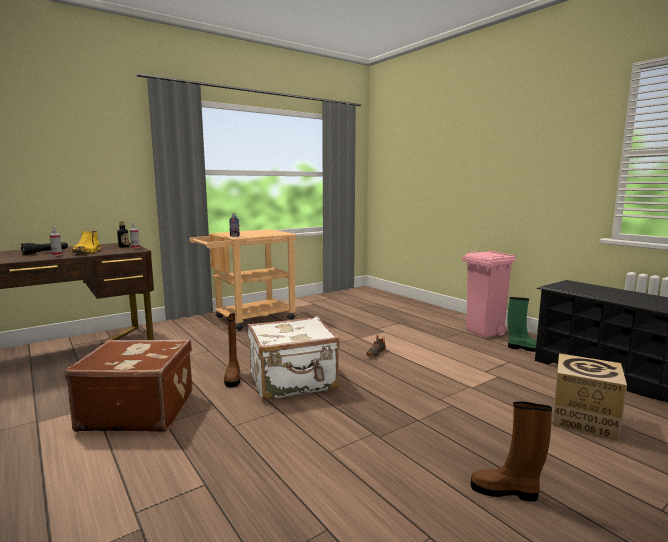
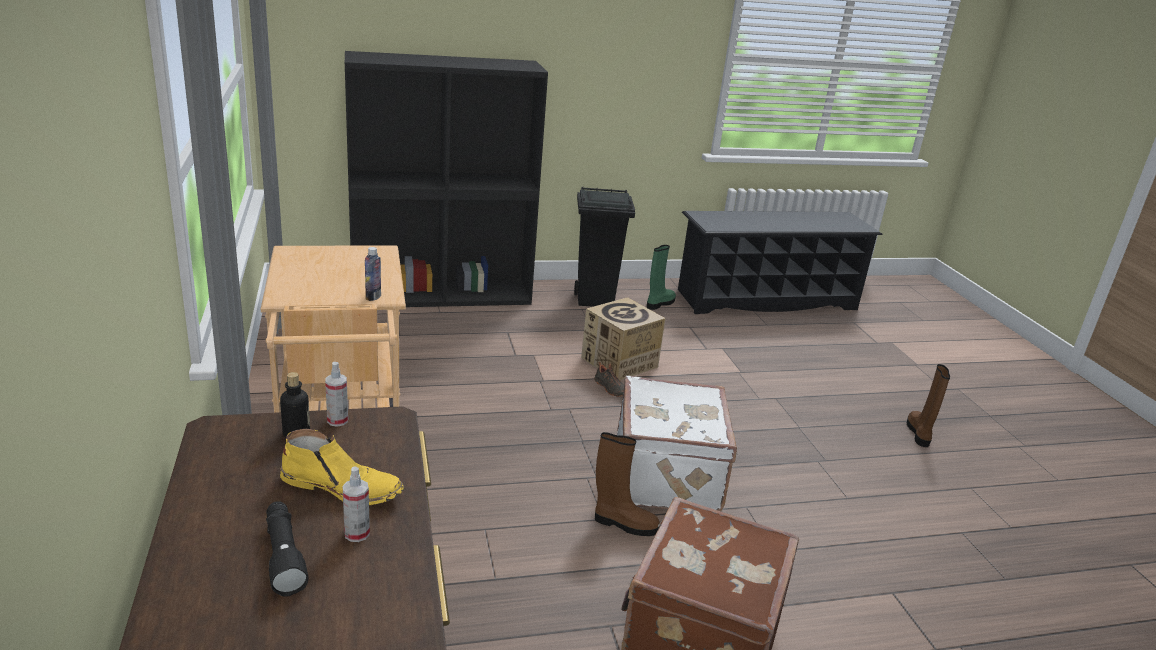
camera: 70 degrees left, 15 degrees up
pink trash can [462,250,516,338] -> black trash can [574,187,635,307]
brown boot [471,401,552,502] -> brown boot turned 150 degrees clockwise [907,364,950,447]
cardboard box [553,353,627,441] -> cardboard box moved to [581,297,666,380]
none -> black bookcase [345,51,548,307]

